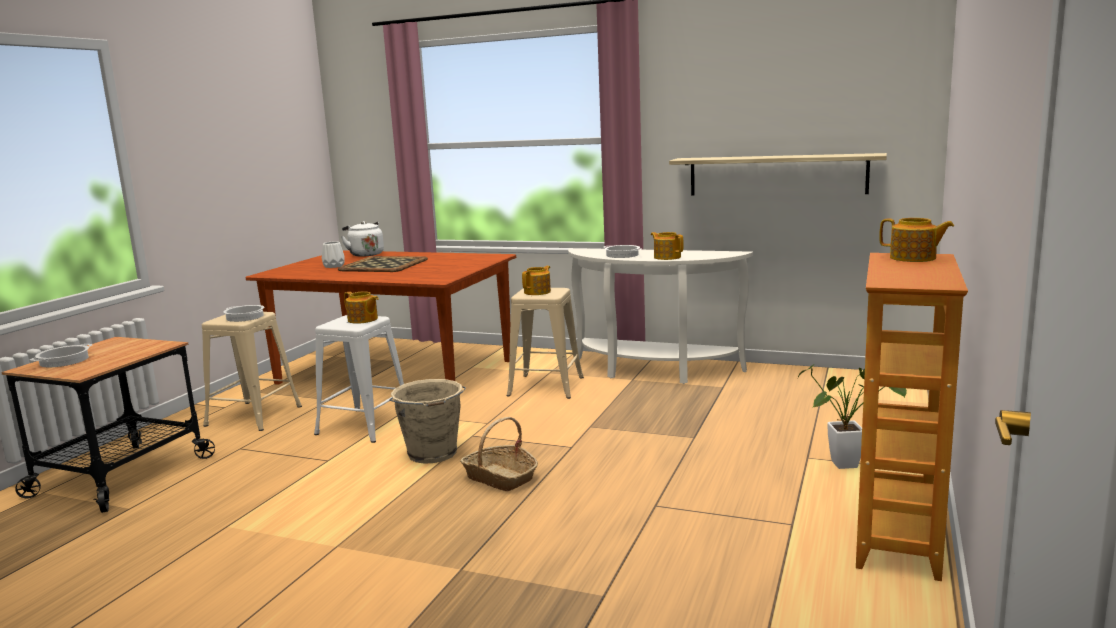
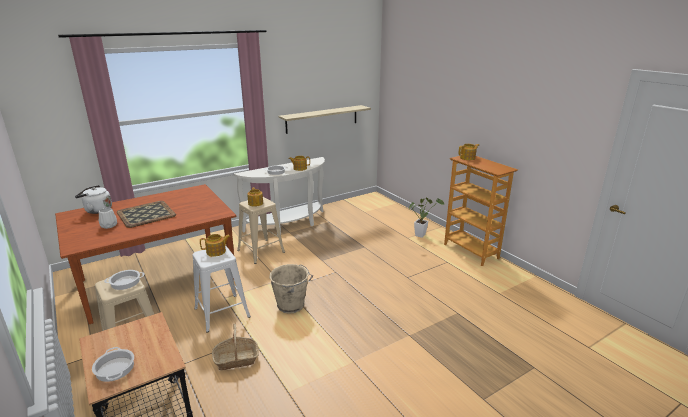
camera: 55 degrees left, 10 degrees up
basket [460,417,538,491] -> basket moved to [212,324,259,370]

